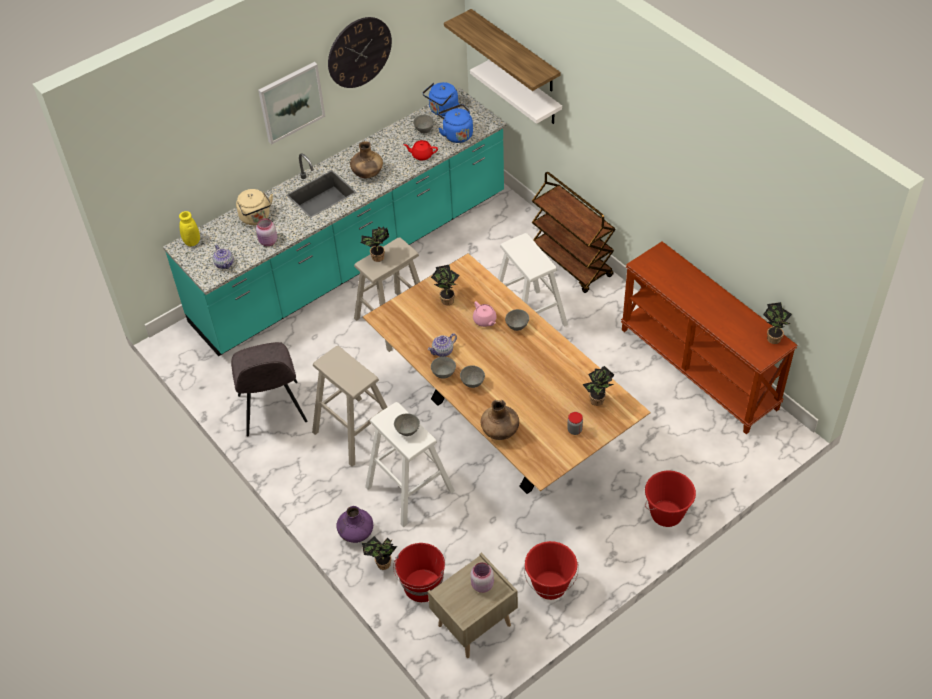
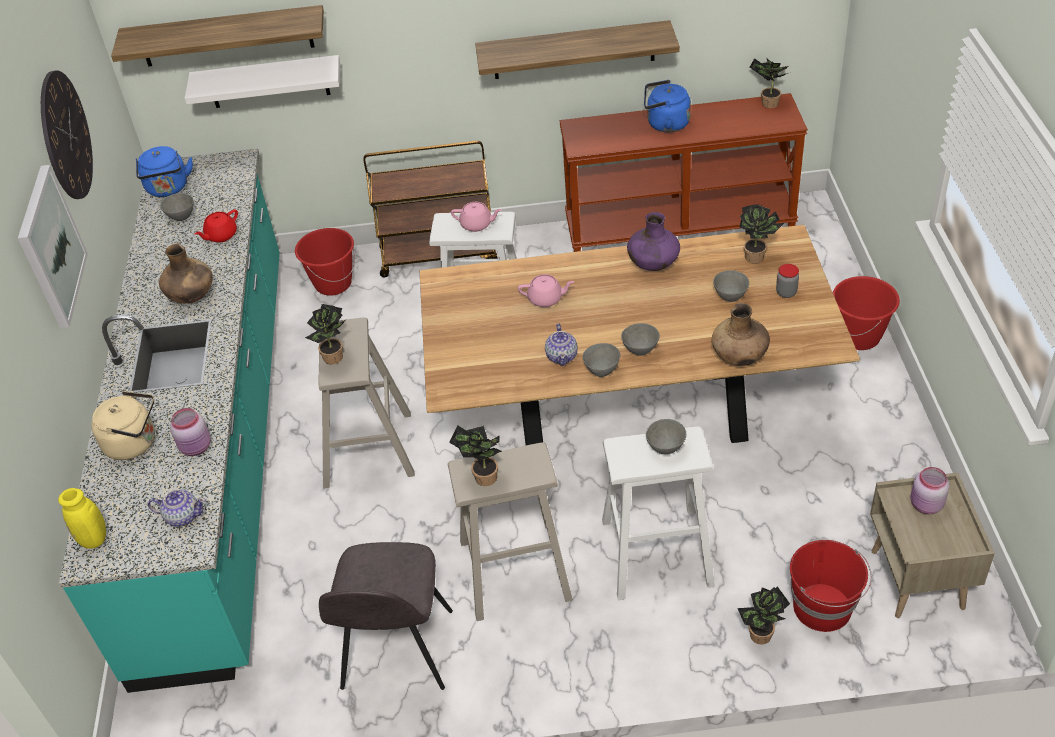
camera: 55 degrees left, 5 degrees down
grey chair [231,342,307,436] -> grey chair turned 75 degrees clockwise [319,542,453,690]
purple vase [336,506,373,543] -> purple vase moved to [627,212,680,271]
potted plant [431,265,460,305] -> potted plant moved to [449,426,502,486]
blue kettle [438,104,473,143] -> blue kettle moved to [644,80,691,133]
grey bowl [505,309,529,331] -> grey bowl moved to [713,270,749,302]
red bucket [524,541,579,600] -> red bucket moved to [295,228,355,296]
none -> pink teapot [451,202,502,232]
none -> shelf [475,20,680,79]

